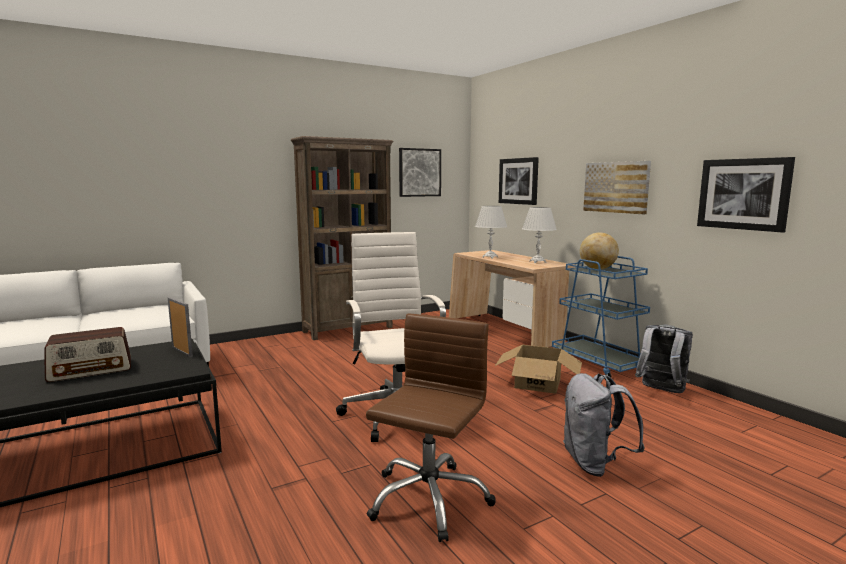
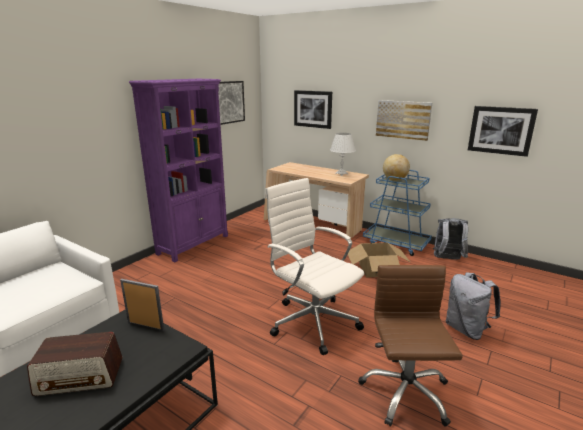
camera: 25 degrees left, 10 degrees up
radio [44,327,131,382] -> radio turned 45 degrees clockwise [27,331,123,396]
brown bookcase [291,136,394,340] -> purple bookcase [129,79,228,262]
white table lamp [475,206,507,259] -> none

